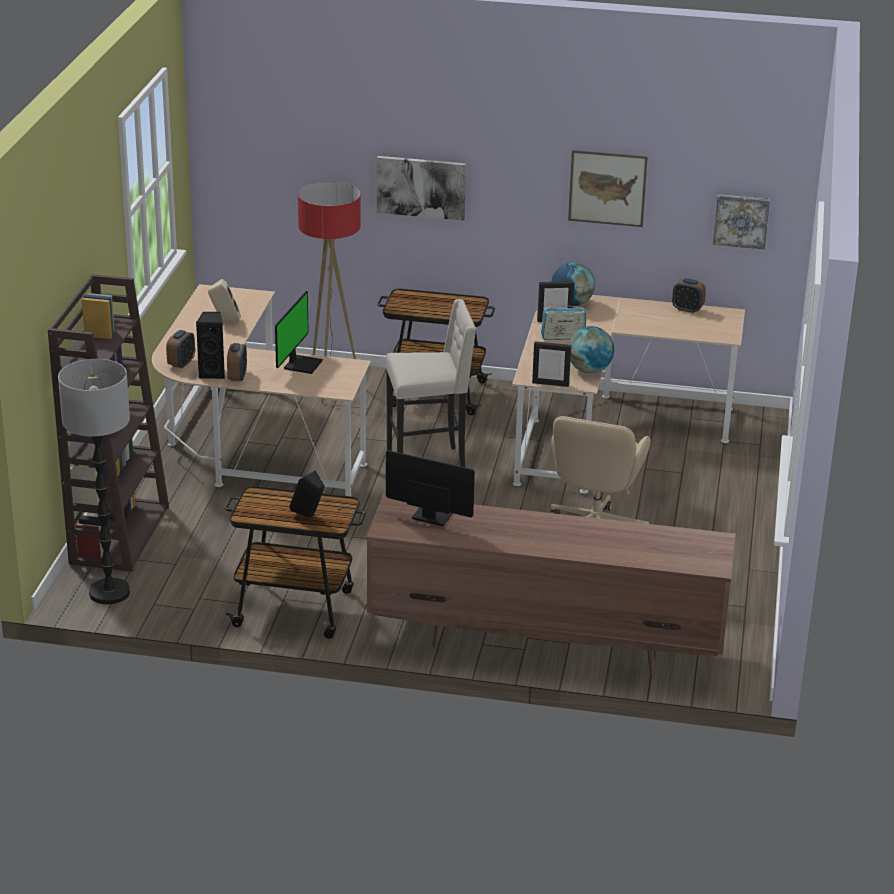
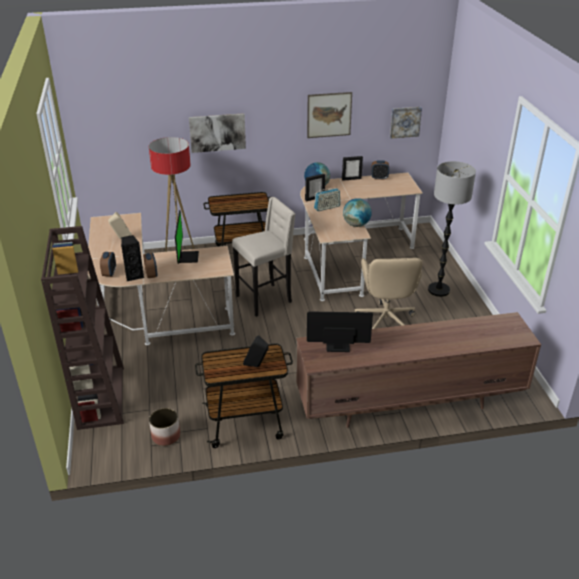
camera: 20 degrees left, 5 degrees up
floor lamp [58,359,130,605] -> floor lamp moved to [428,161,476,297]
picture frame [532,341,571,387] -> picture frame moved to [342,156,363,181]
none -> planter [149,408,180,446]

